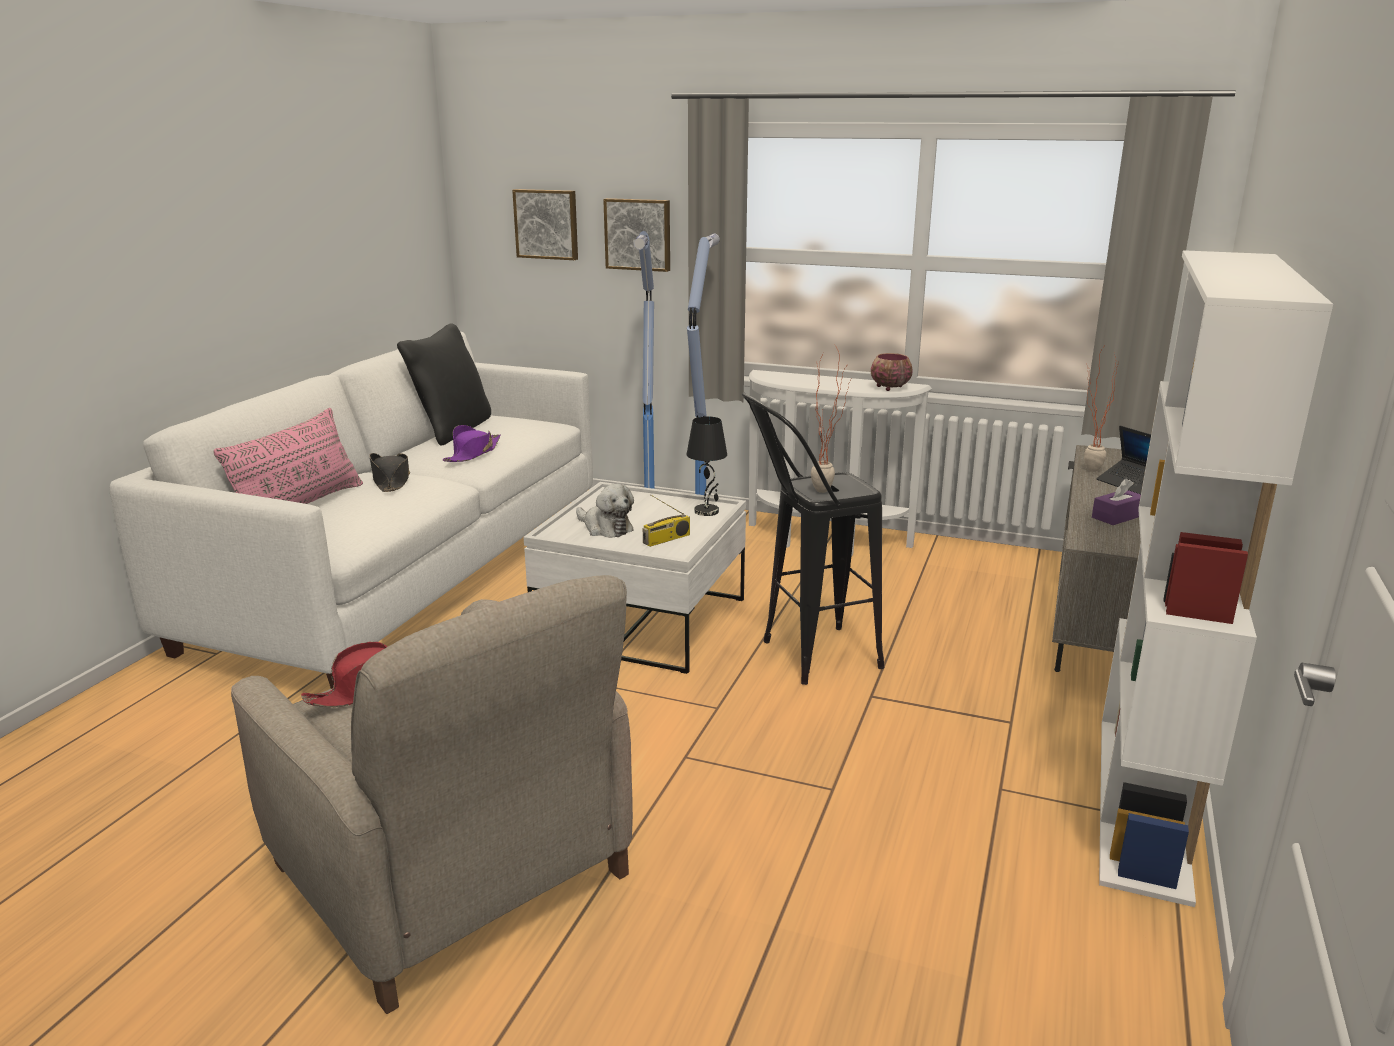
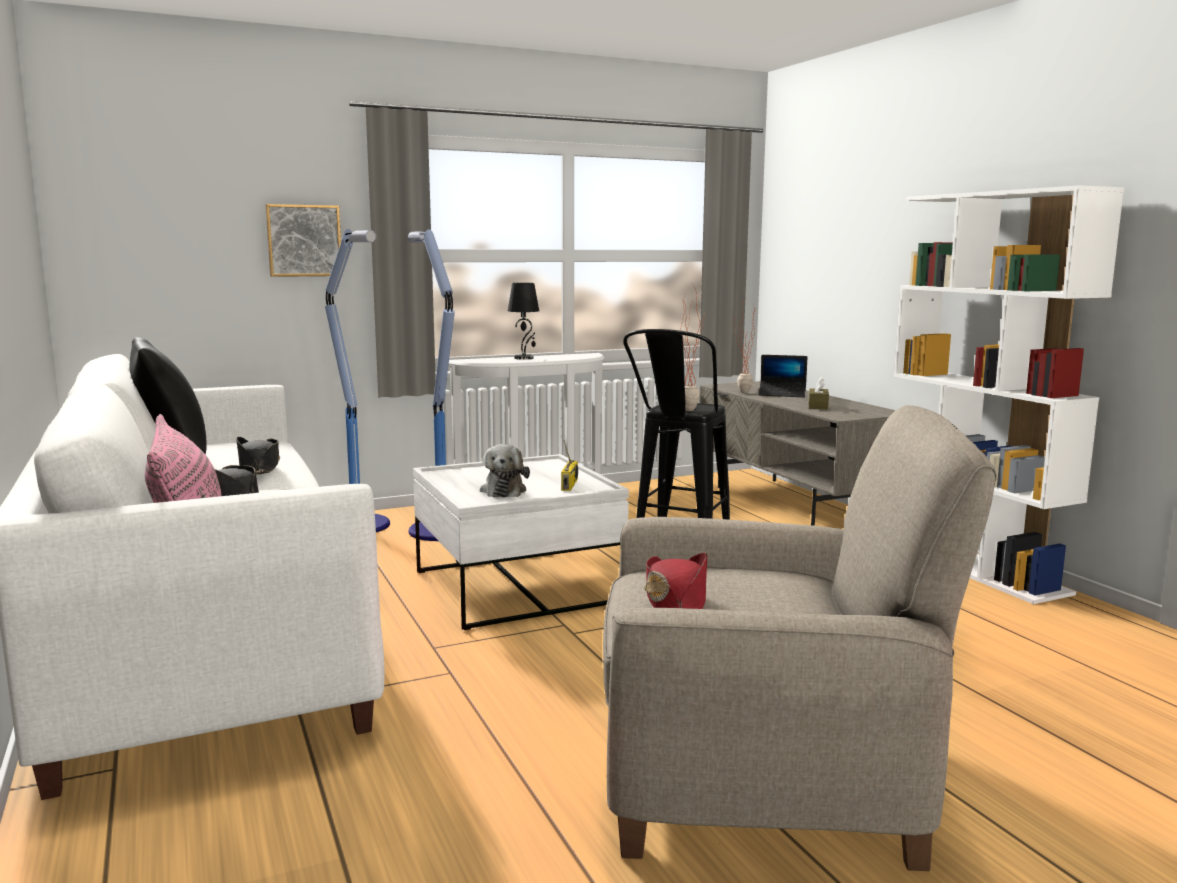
camera: 45 degrees left, 10 degrees down
purple hat [443,425,501,462] -> black hat [236,437,280,475]
picture [512,189,578,260] -> none
plush toy [576,484,634,538] -> plush toy turned 90 degrees clockwise [480,444,530,497]
black table lamp [686,416,727,516] -> black table lamp moved to [508,283,539,360]
bowl [871,353,913,391] -> none
purple tissue box [1092,478,1141,525] -> brown tissue box [808,377,829,409]

